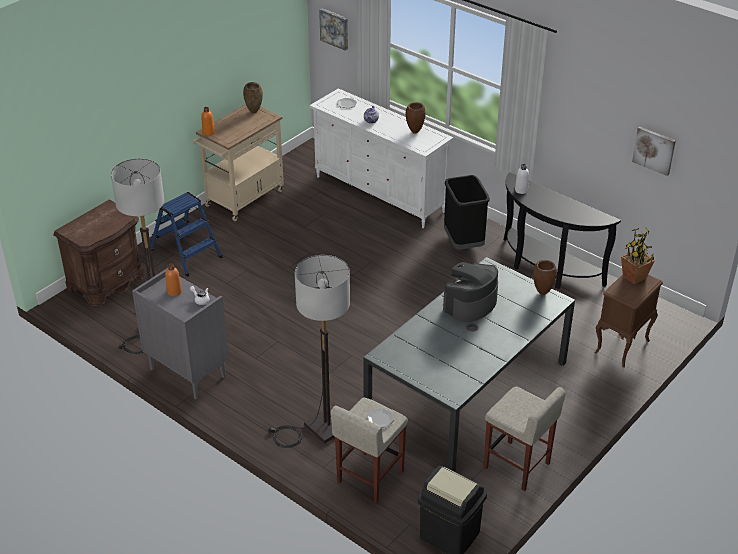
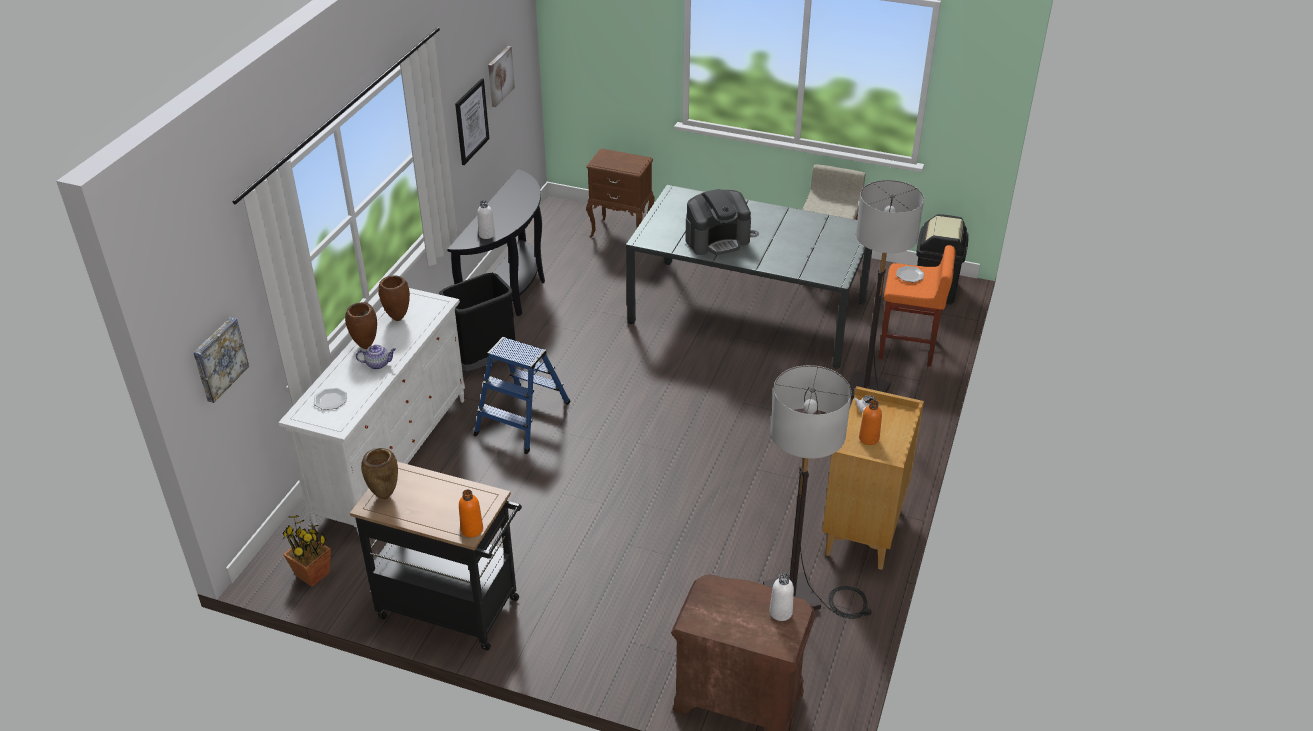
camera: 110 degrees left, 0 degrees up
grey cabinet [132,269,229,399] -> brown cabinet [822,386,924,570]
blue step ladder [151,192,223,277] -> blue step ladder moved to [473,337,571,454]
beige cart [193,104,284,221] -> black cart [350,462,522,650]
beige stool [331,398,408,503] -> orange stool [879,245,956,367]
coffee machine [443,262,498,322] -> coffee machine turned 45 degrees counterclockwise [685,189,751,255]
brown vase [533,260,557,295] -> brown vase moved to [345,302,377,349]
potted plant [621,228,655,284] -> potted plant moved to [283,515,331,587]
none -> picture [455,78,489,165]
none -> white bottle [770,573,794,621]

